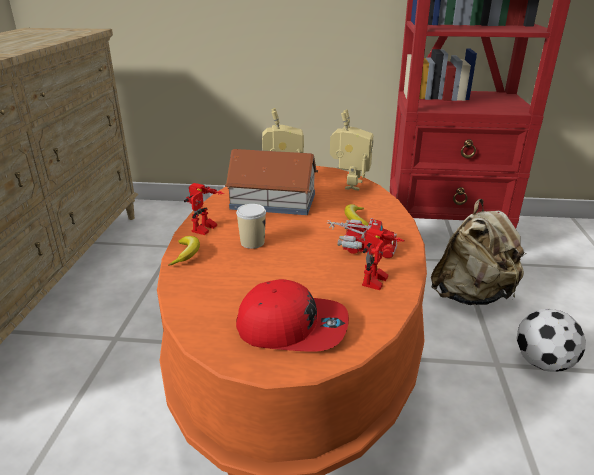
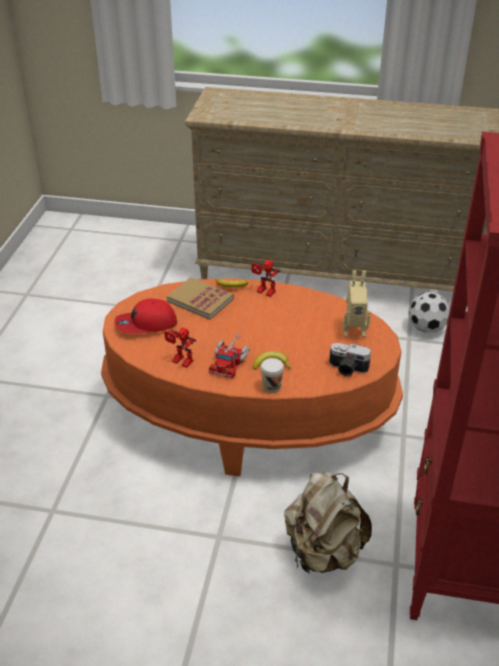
camera: 95 degrees right, 10 degrees up
toy house [225,149,318,215] -> none
cup [236,204,266,249] -> cup moved to [261,358,284,393]
red cap [236,279,349,352] -> red cap turned 60 degrees clockwise [115,299,177,334]
toy robot [330,110,373,191] -> camera [329,343,371,376]
football [516,309,586,372] -> football moved to [408,292,450,332]
none -> book [167,277,234,320]

